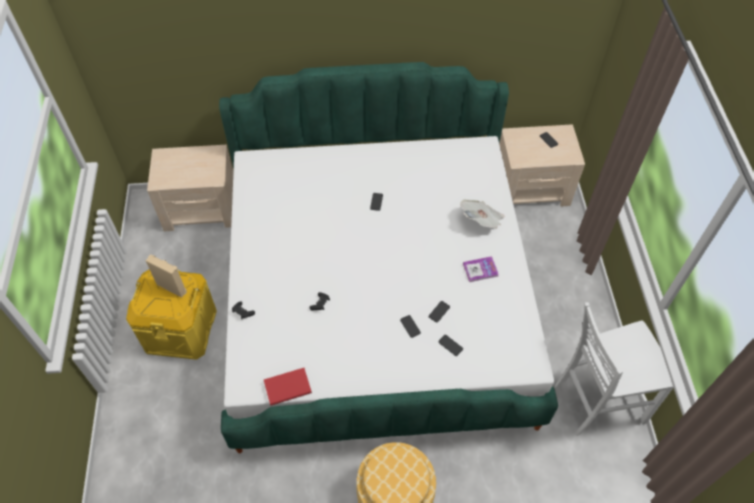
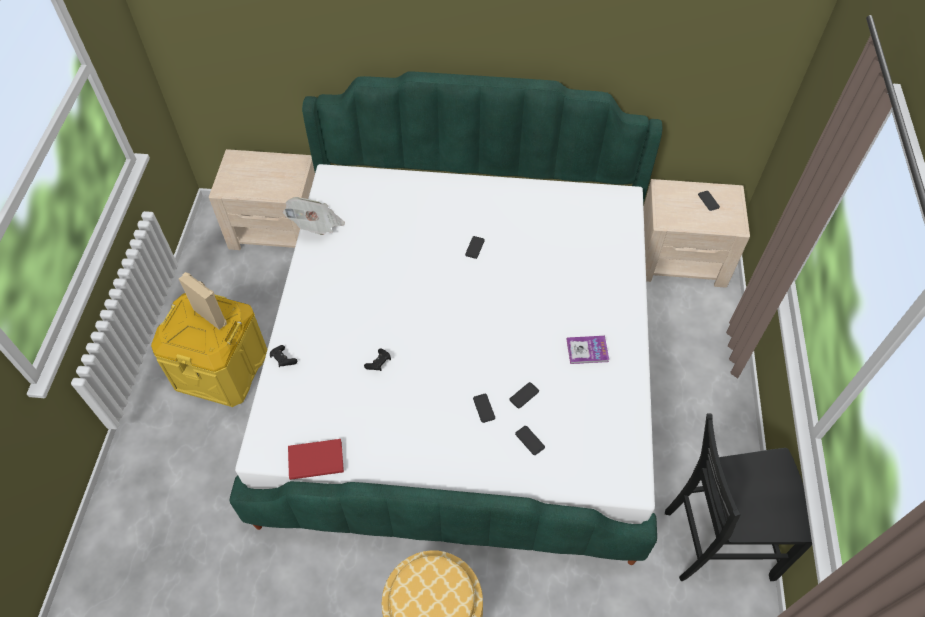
camera: 10 degrees right, 0 degrees up
newspaper [460,200,505,229] -> newspaper moved to [282,197,345,235]
white chair [555,302,673,436] -> black chair [665,414,812,581]

